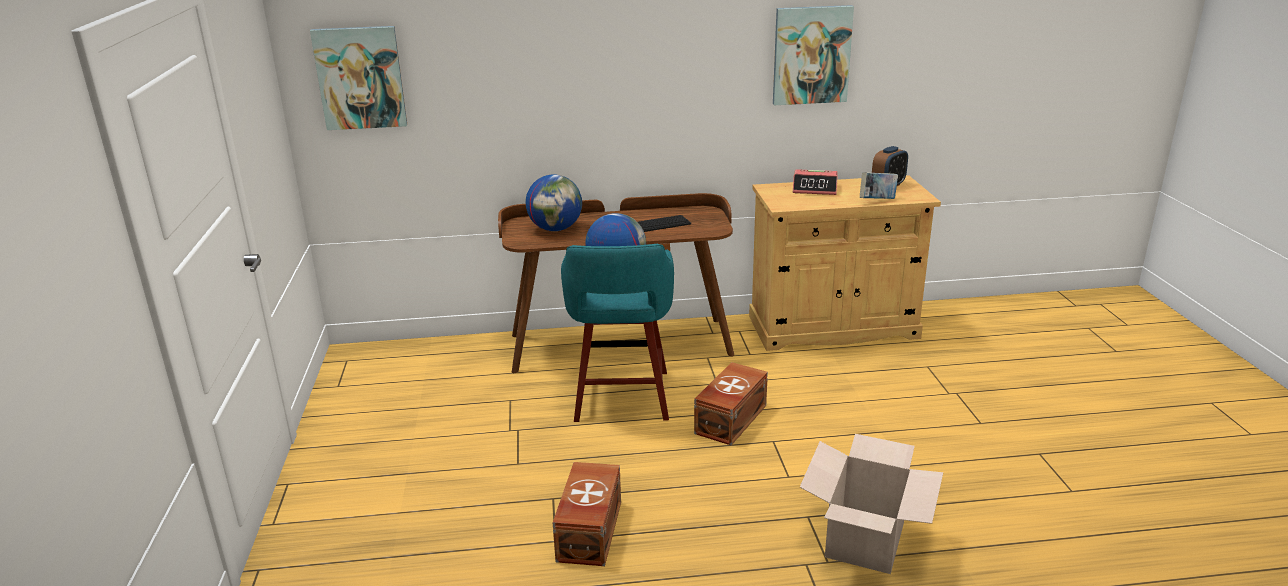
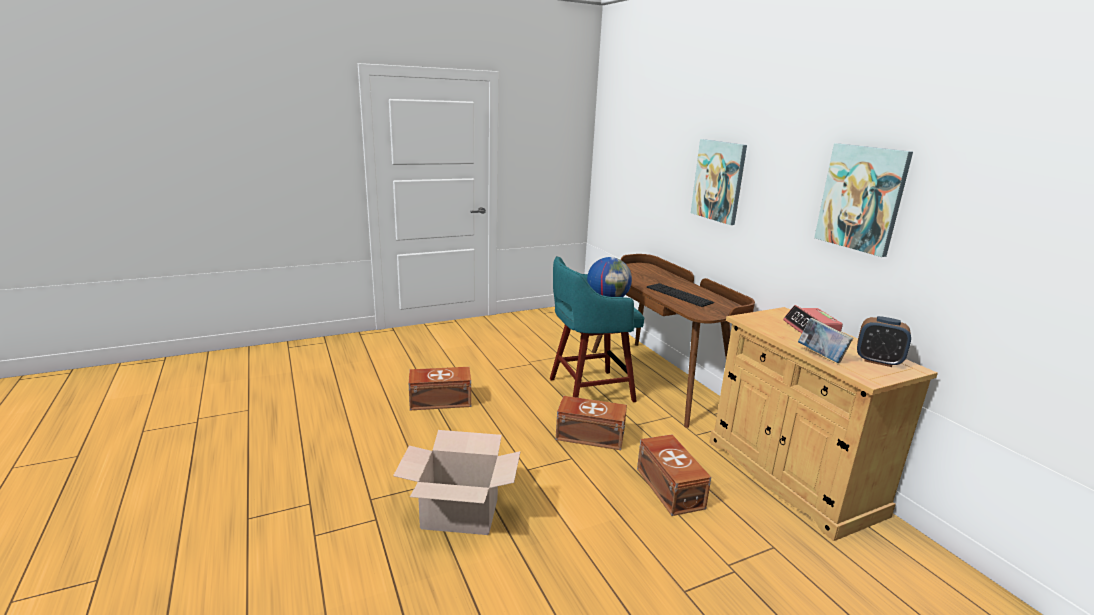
camera: 70 degrees right, 5 degrees down
picture [310,26,407,130] -> picture moved to [691,139,747,225]
globe [526,175,582,231] -> none
none -> brown storage box [637,434,711,516]

